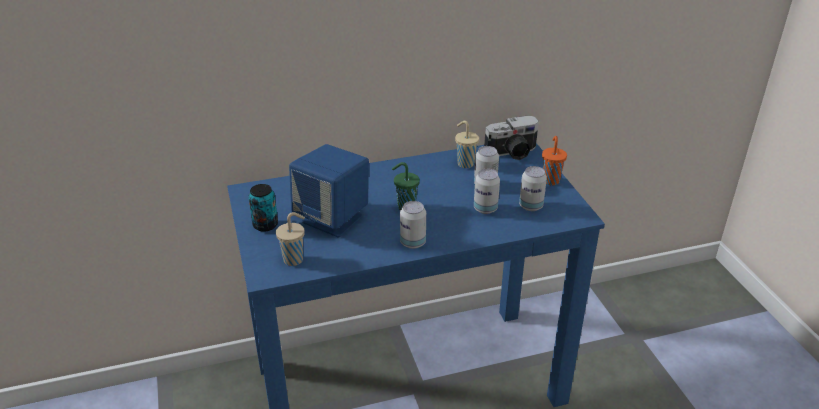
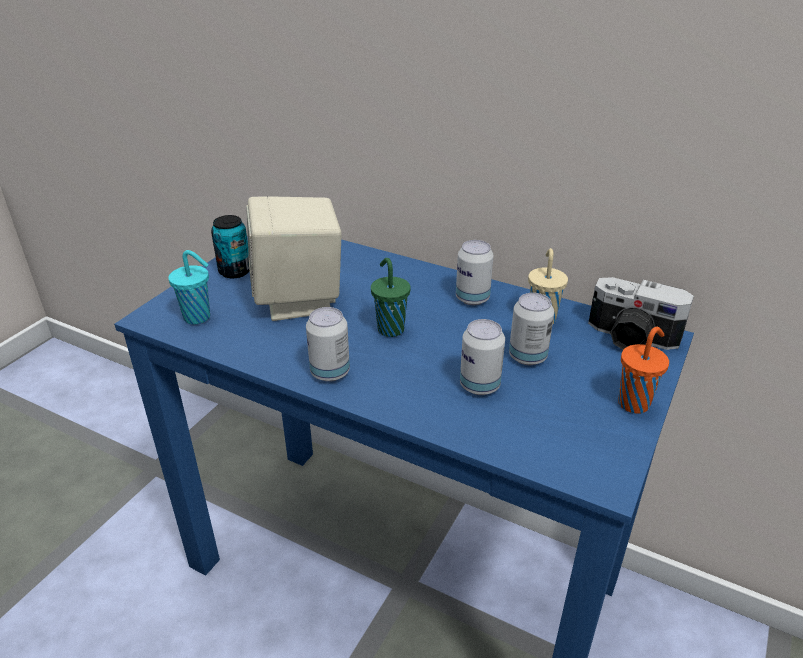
camera: 45 degrees right, 0 degrees up
beige cup [276,212,305,266] -> turquoise cup [168,250,210,324]
blue speaker [289,144,369,238] -> beige speaker [246,196,342,321]
can [519,166,547,211] -> can moved to [456,240,494,305]

